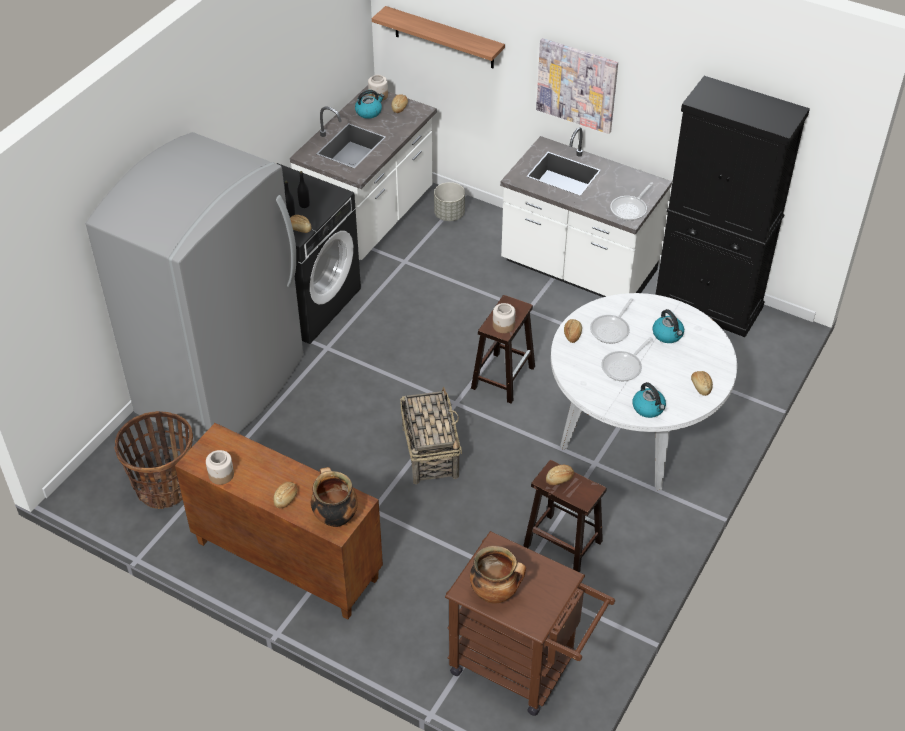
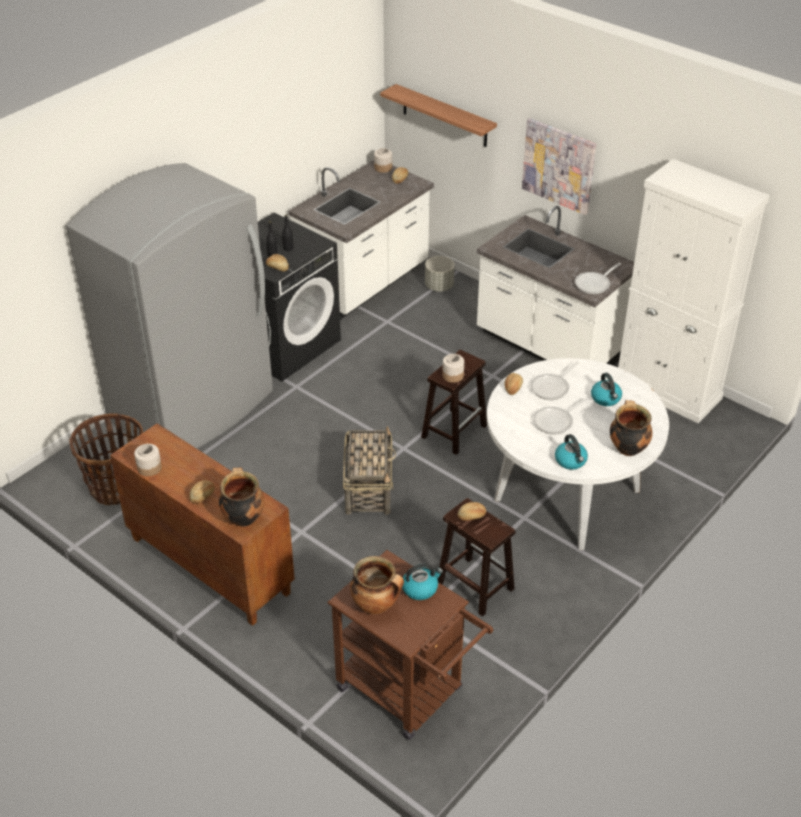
camera: 10 degrees right, 5 degrees down
kettle [355,90,384,119] -> kettle moved to [402,564,443,600]
black cabinet [655,76,810,337] -> white cabinet [618,159,770,423]
bread [691,371,713,396] -> cooking pot [610,400,652,456]

